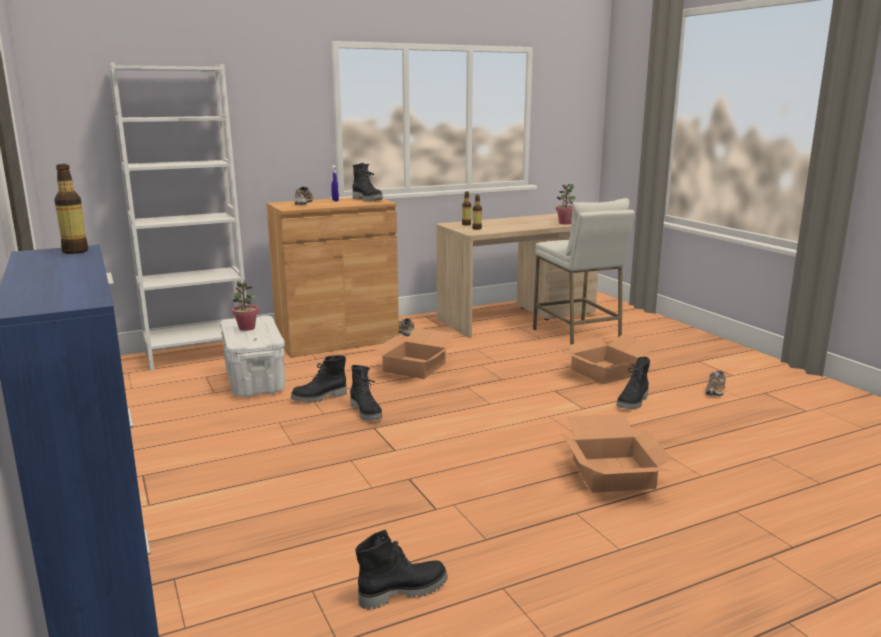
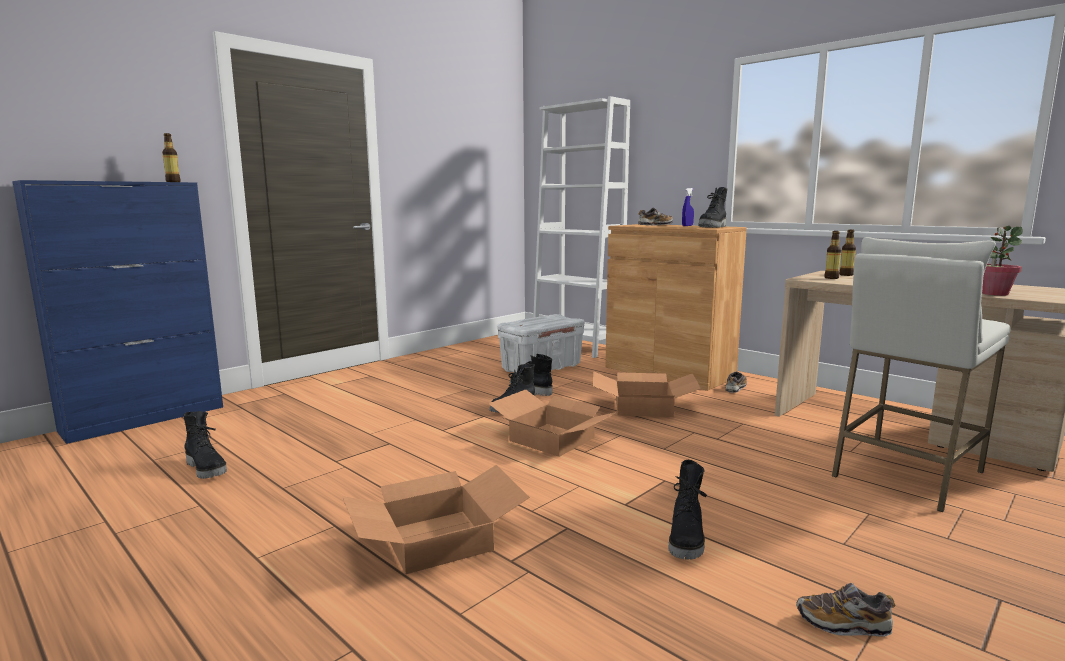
camera: 70 degrees right, 5 degrees down
potted plant [232,279,259,331] -> none
cardboard box [557,334,657,384] -> cardboard box moved to [488,390,618,457]
black boot [617,357,650,409] -> black boot turned 90 degrees counterclockwise [668,460,707,560]

